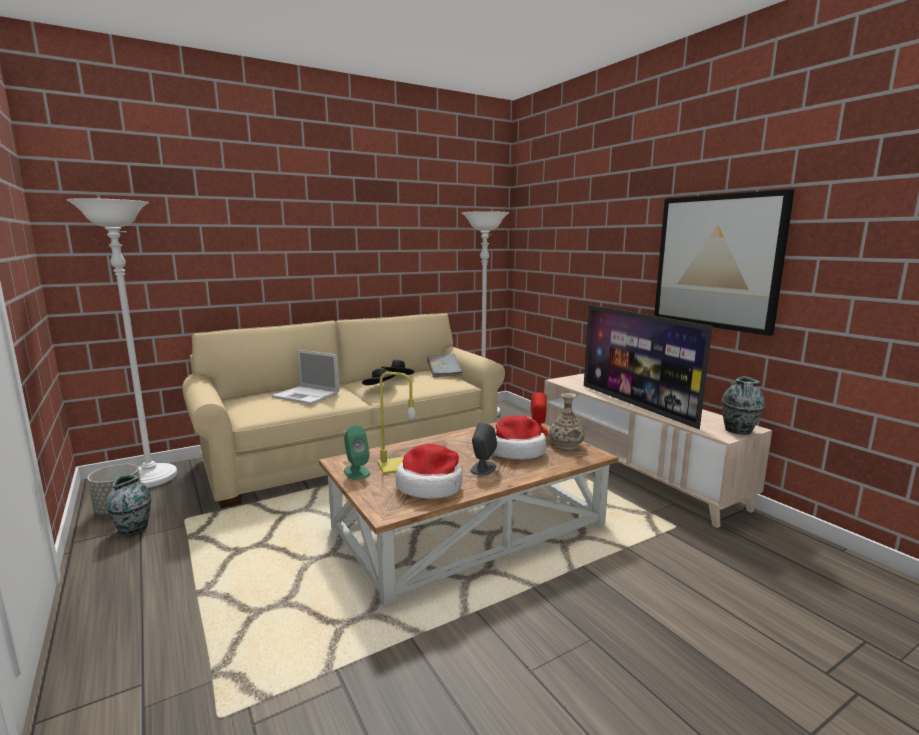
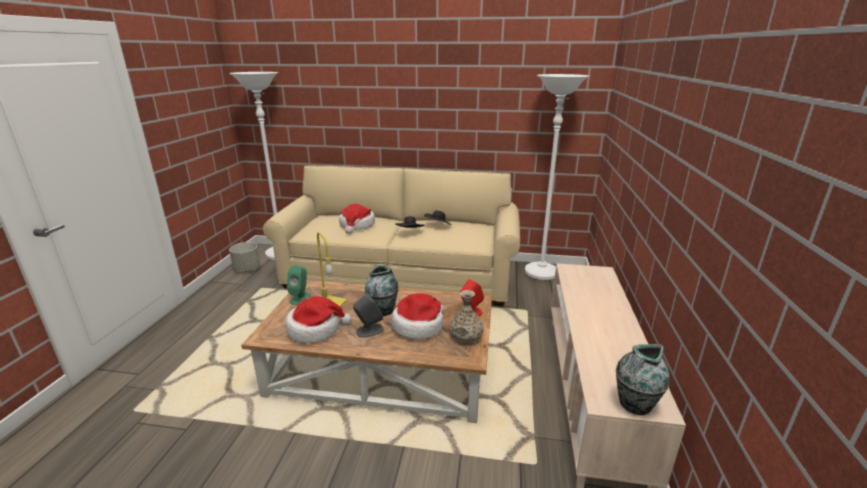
camera: 40 degrees right, 10 degrees up
vase [106,475,152,536] -> vase moved to [365,265,399,316]
laptop [272,350,339,405] -> hat [339,204,375,234]
grey book [427,354,463,378] -> none
television [584,305,713,429] -> none
picture [654,189,794,336] -> none

